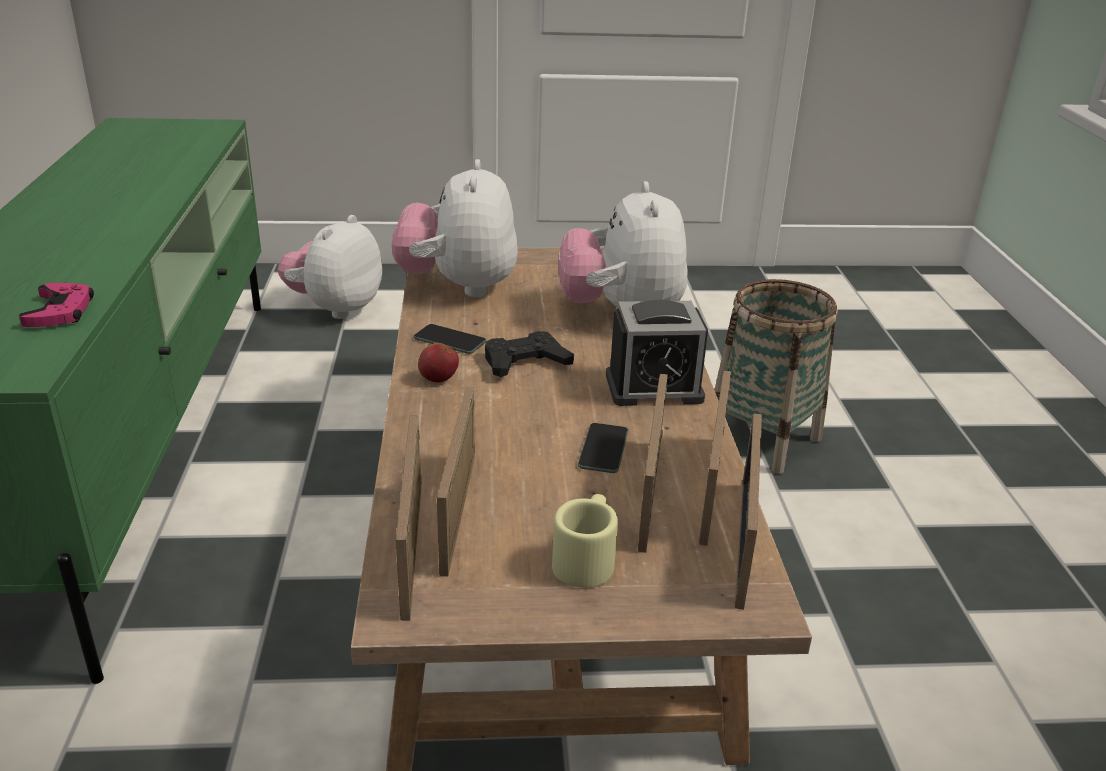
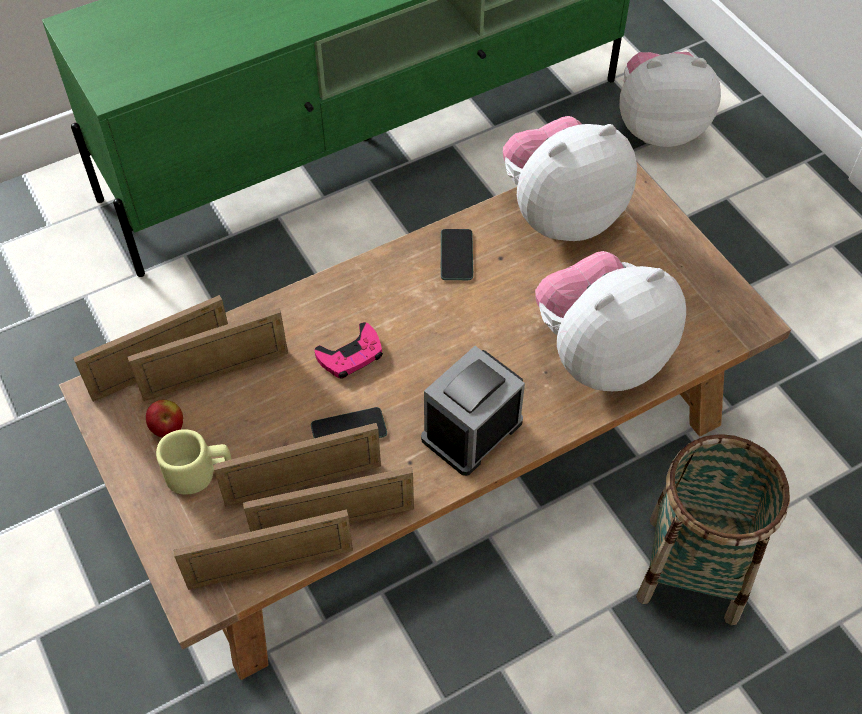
camera: 65 degrees right, 25 degrees up
pink game controller [19,283,94,327] -> pink game controller moved to [314,322,383,379]
apple [418,343,459,383] -> apple moved to [146,400,183,438]
black game controller [485,331,574,377] -> none
alarm clock [606,300,708,406] -> alarm clock turned 75 degrees clockwise [421,346,525,476]

